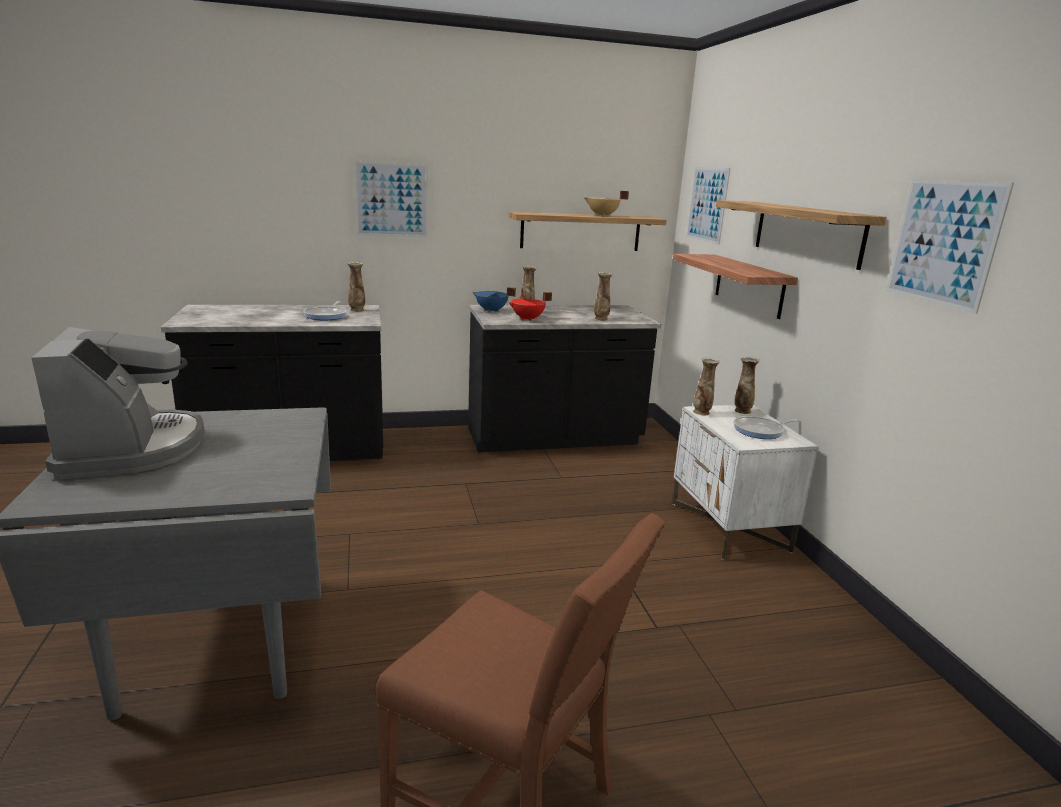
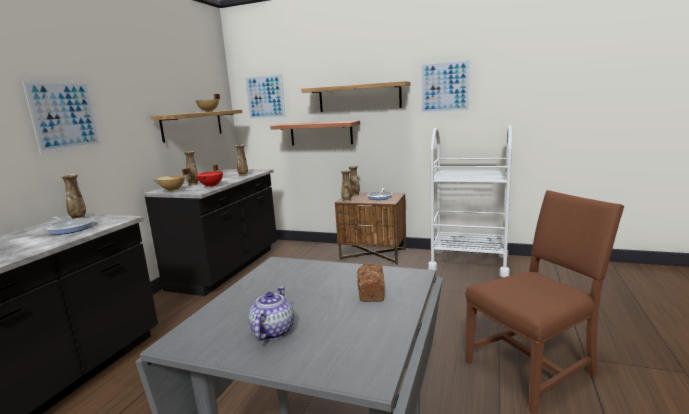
camera: 55 degrees left, 5 degrees down
coffee machine [31,327,205,479] -> teapot [249,287,294,341]
blue cooking pot [472,287,516,312] -> beige cooking pot [154,168,190,191]
white nightstand [672,405,819,560] -> brown nightstand [335,193,406,265]
none -> bread [357,264,385,302]
none -> white cart [428,125,512,277]

